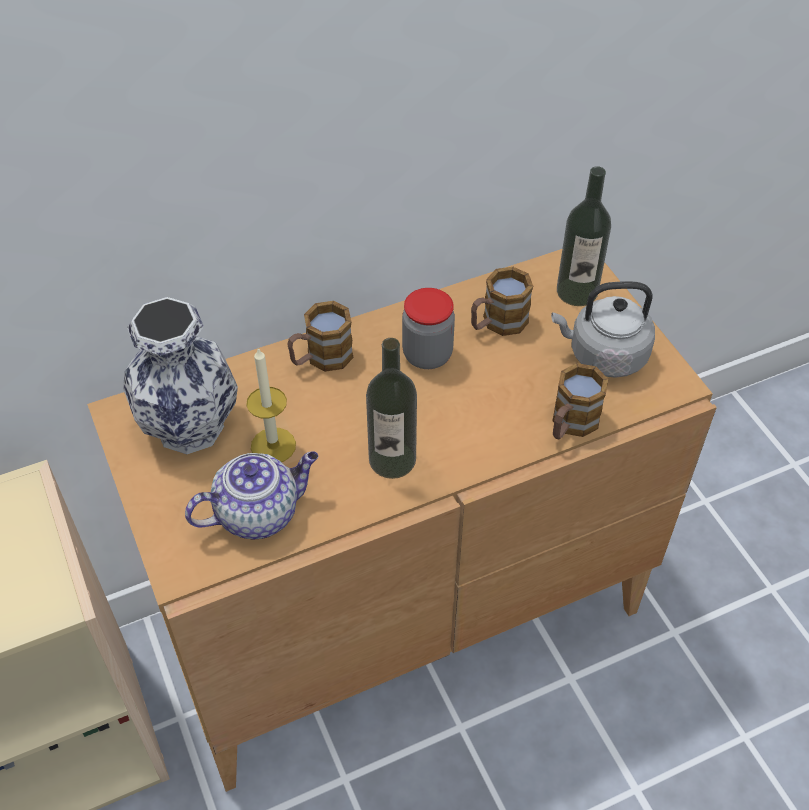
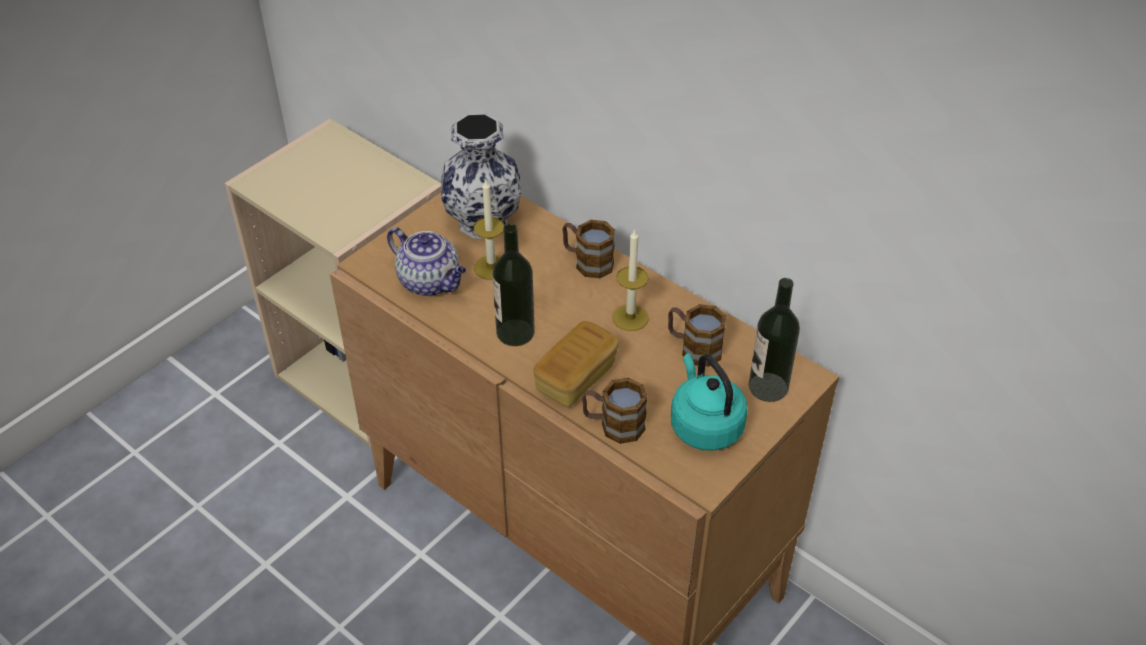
camera: 65 degrees right, 5 degrees down
jar [402,288,455,369] -> candle [612,229,649,331]
grey kettle [551,281,655,378] -> turquoise kettle [671,353,748,450]
none -> bread [534,321,619,407]

